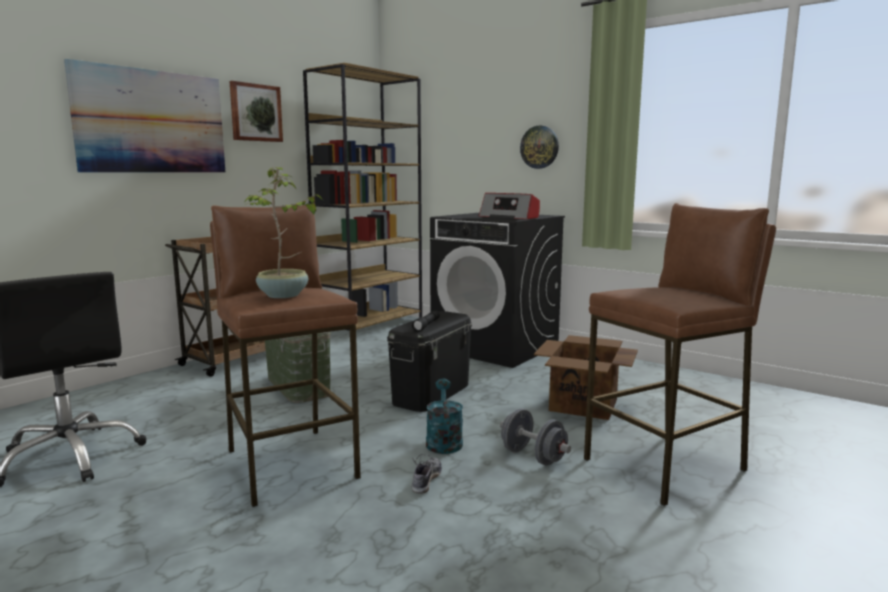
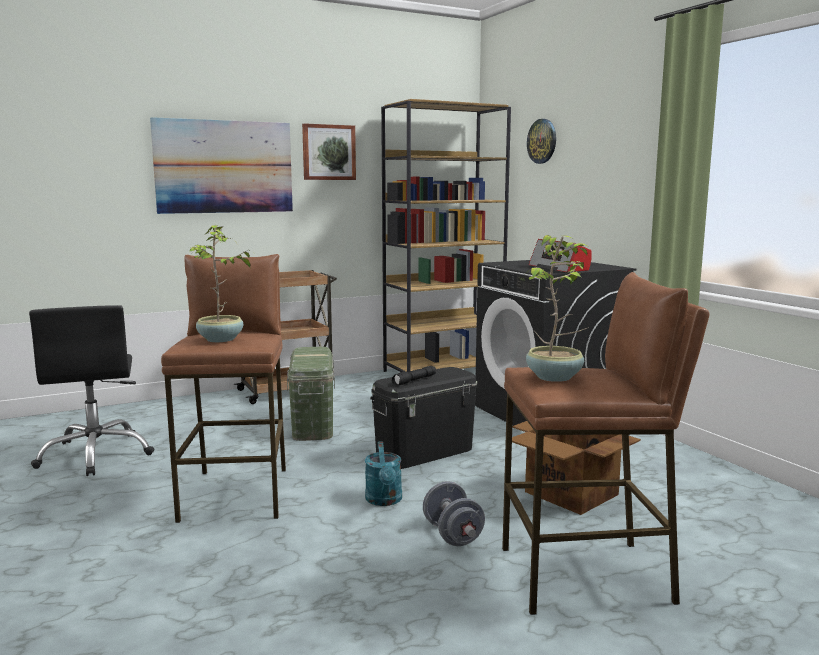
camera: 25 degrees right, 0 degrees up
shoe [412,454,442,494] -> none
turquoise watering can [426,379,463,454] -> turquoise watering can turned 150 degrees clockwise [365,441,402,506]
wall clock [520,125,559,169] -> wall clock moved to [527,119,556,164]
none -> potted plant [526,235,590,382]

